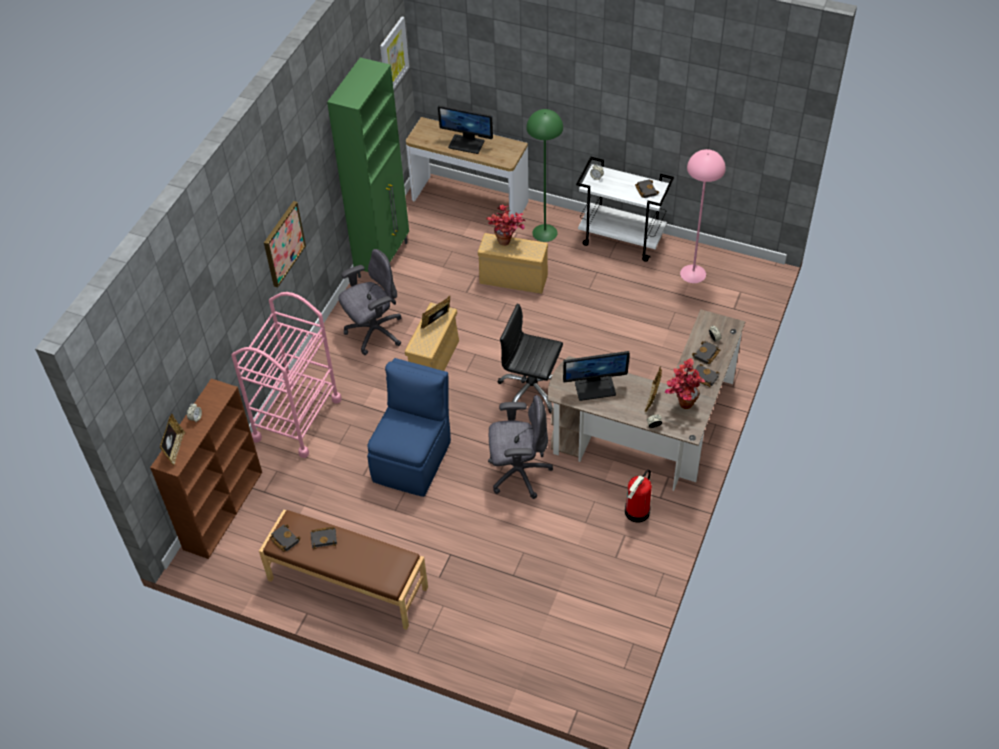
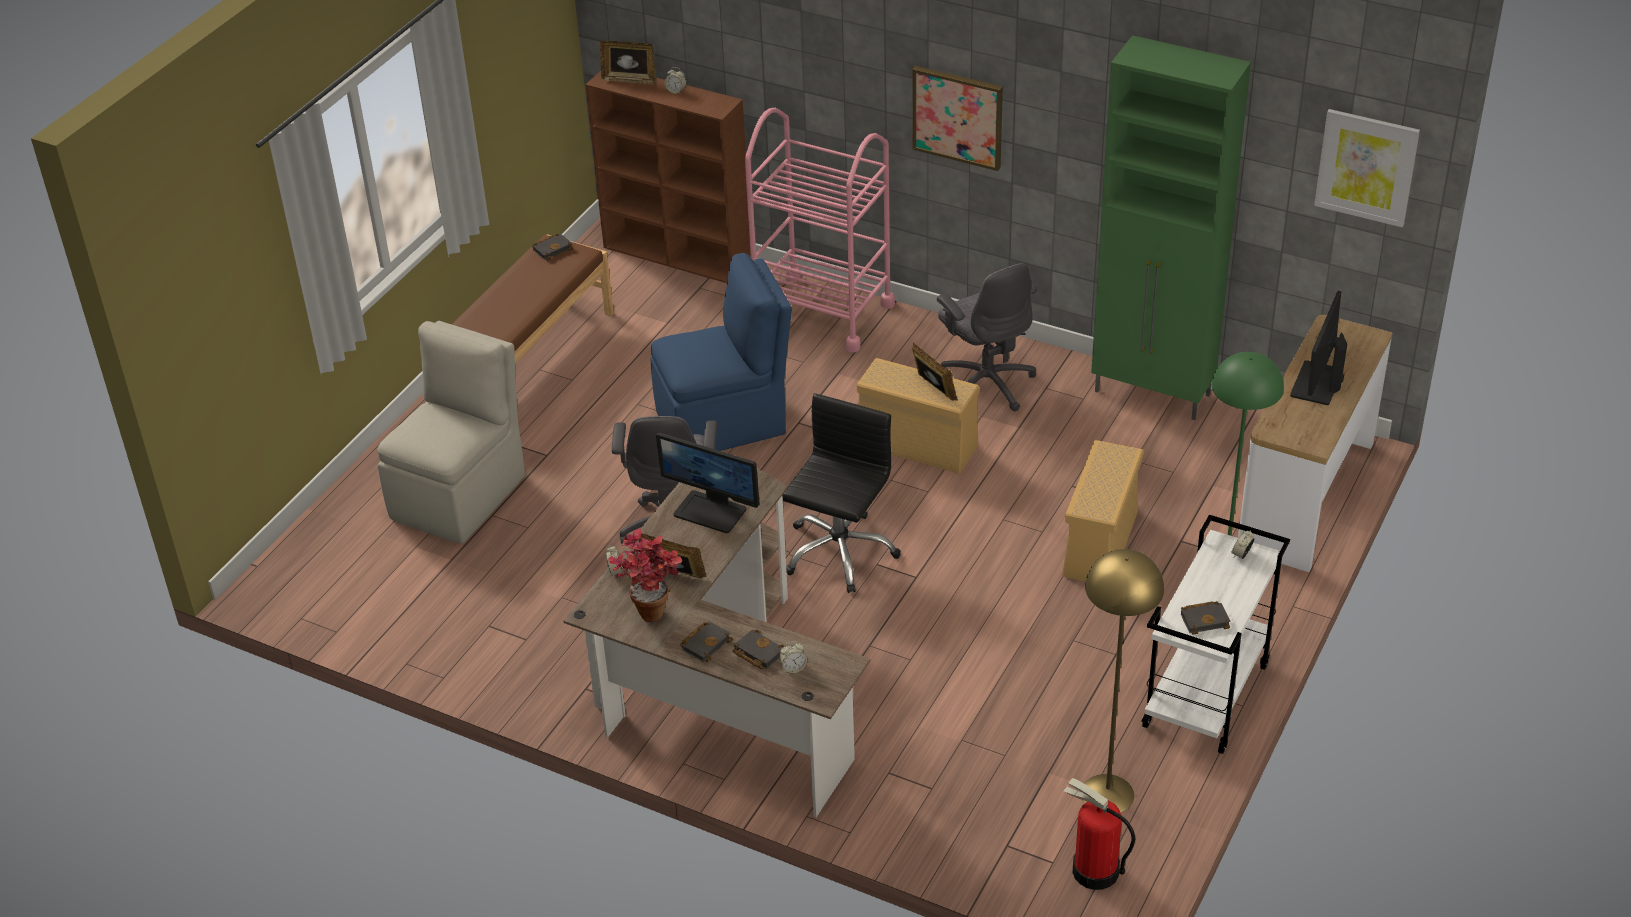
camera: 95 degrees right, 10 degrees down
black book [310,527,337,549] -> none
blue chair [367,358,451,497] -> blue chair turned 45 degrees counterclockwise [650,253,792,451]
potted plant [486,204,525,245] -> none
monitor [563,351,630,401] -> monitor turned 60 degrees counterclockwise [656,433,760,533]
fire extinguisher [625,470,652,523] -> fire extinguisher moved to [1063,778,1135,890]
pink floor lamp [680,149,726,283] -> yellow floor lamp [1083,549,1164,813]
none -> beige chair [378,321,525,544]

